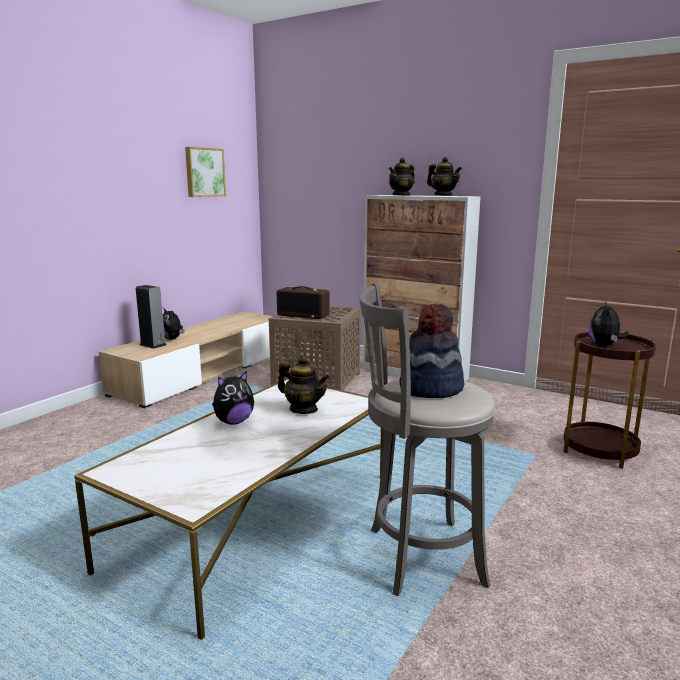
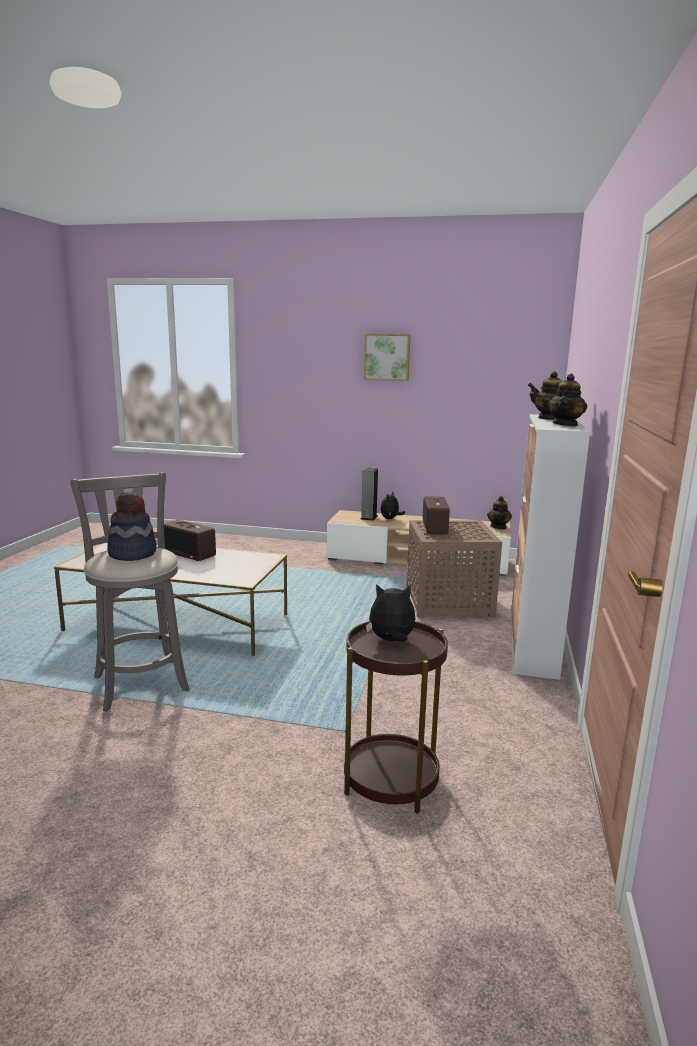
camera: 70 degrees right, 0 degrees up
picture [185,147,226,197] -> picture moved to [364,334,411,381]
plush toy [212,371,254,425] -> radio [164,520,216,561]
teapot [278,356,329,414] -> teapot moved to [487,496,512,529]

